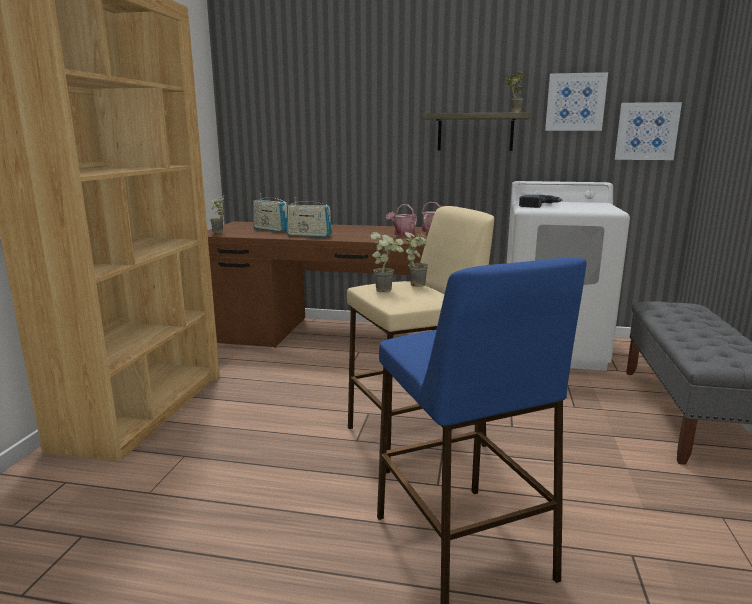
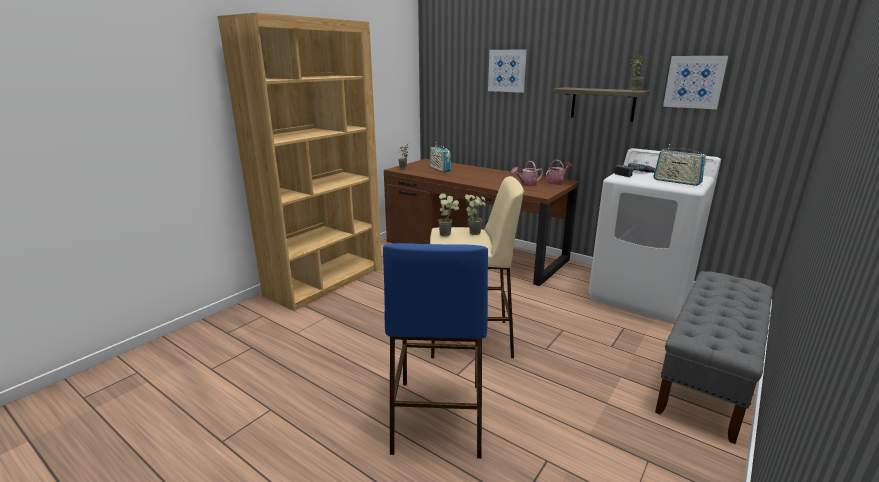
camera: 25 degrees right, 5 degrees up
radio [286,197,332,237] -> radio moved to [653,144,706,186]
picture [615,102,682,160] -> picture moved to [488,49,527,93]

